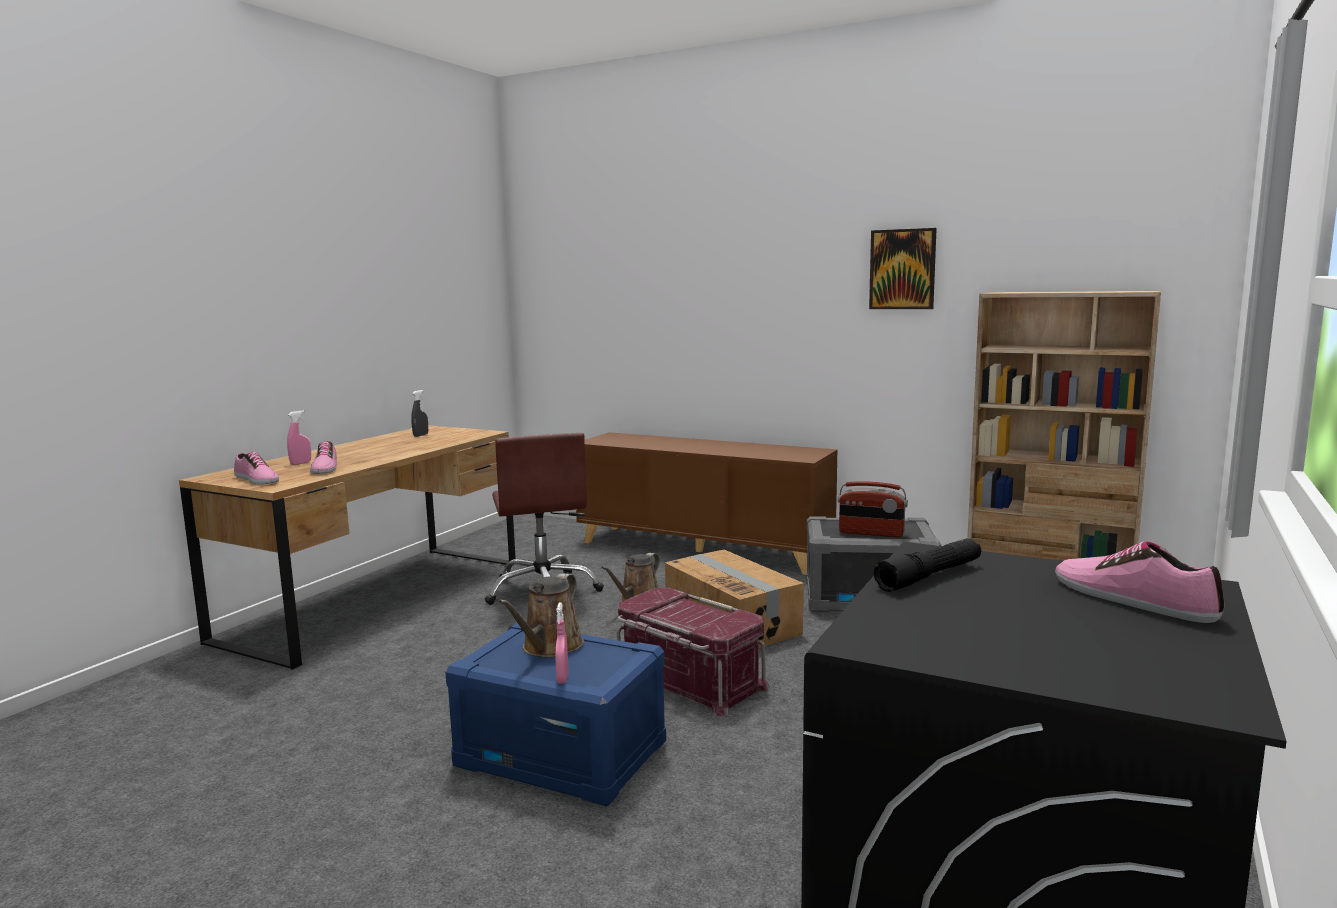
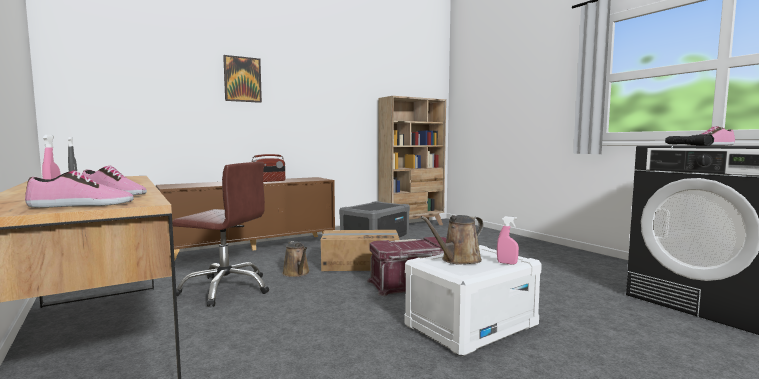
camera: 60 degrees left, 5 degrees down
blue storage box [445,623,666,807] -> white storage box [404,245,542,357]
brown watering can [498,573,584,657] -> brown watering can turned 90 degrees clockwise [420,215,483,265]
radio [838,481,908,537] -> radio moved to [252,154,285,182]
picture [869,228,937,309] -> picture moved to [223,55,262,103]

